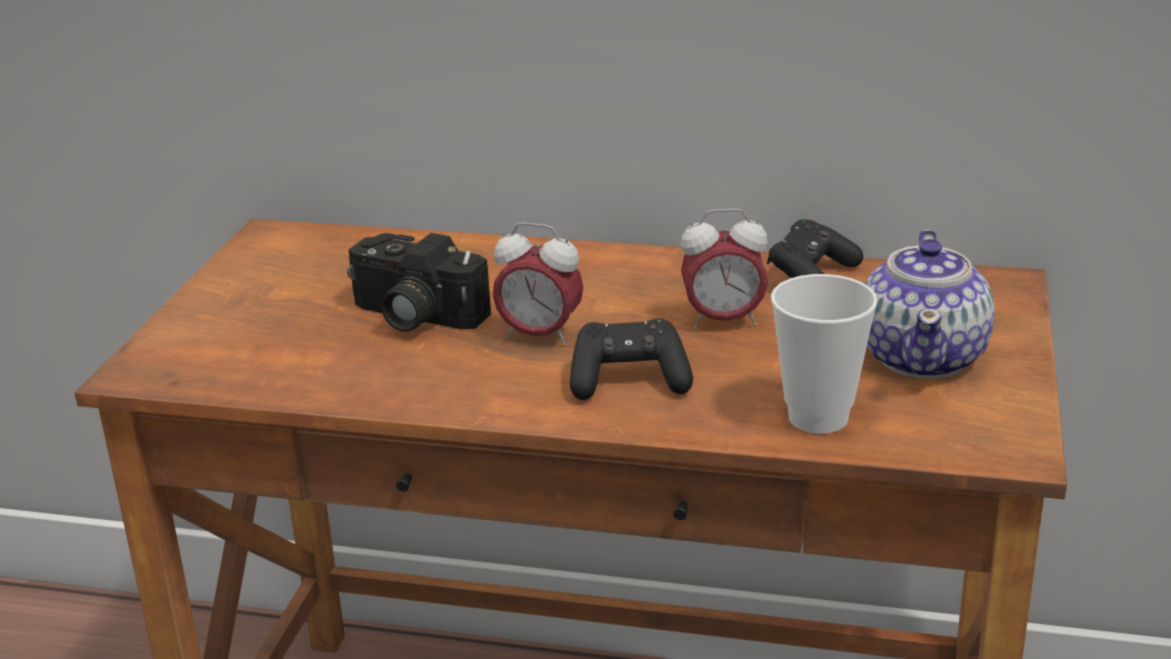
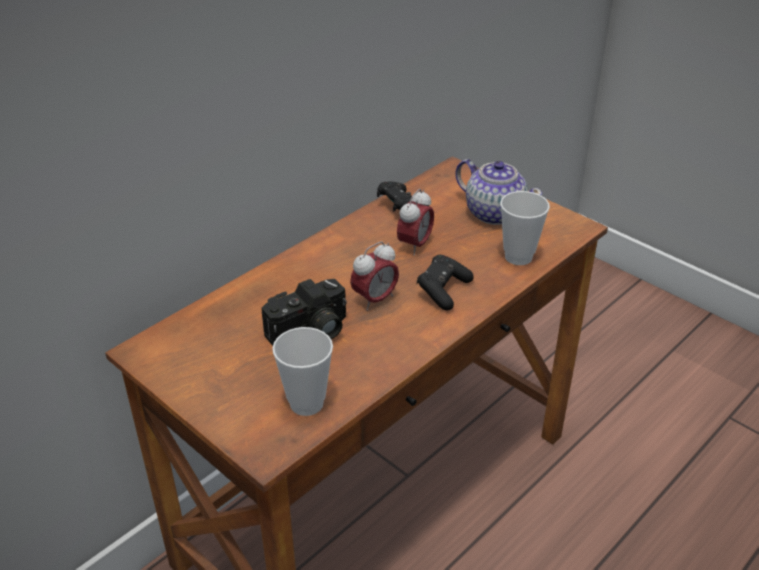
camera: 60 degrees left, 10 degrees up
none -> cup [272,327,333,416]

